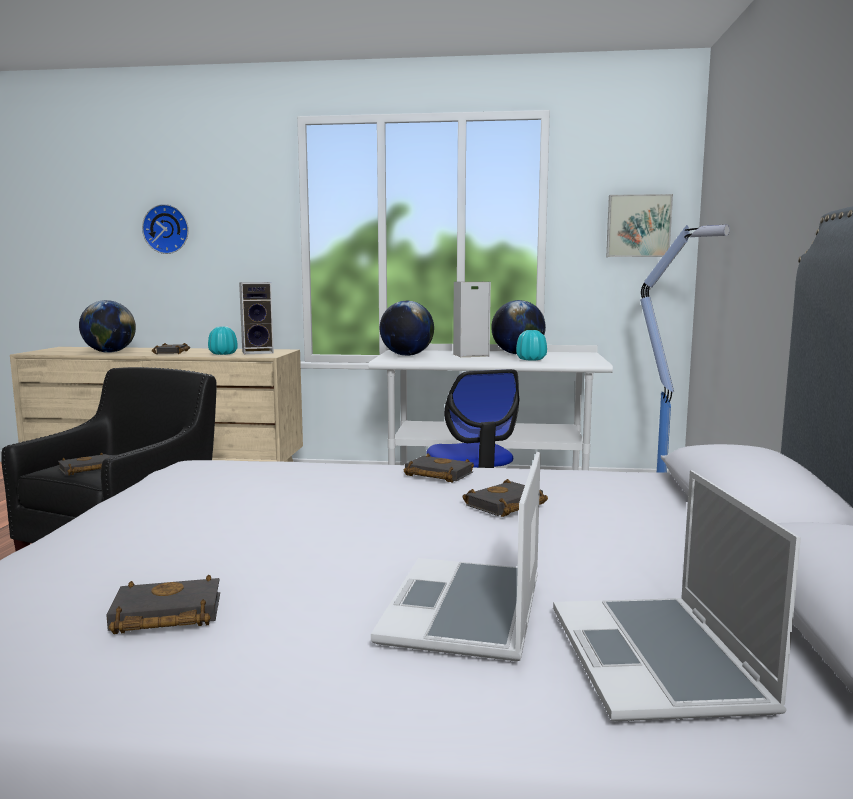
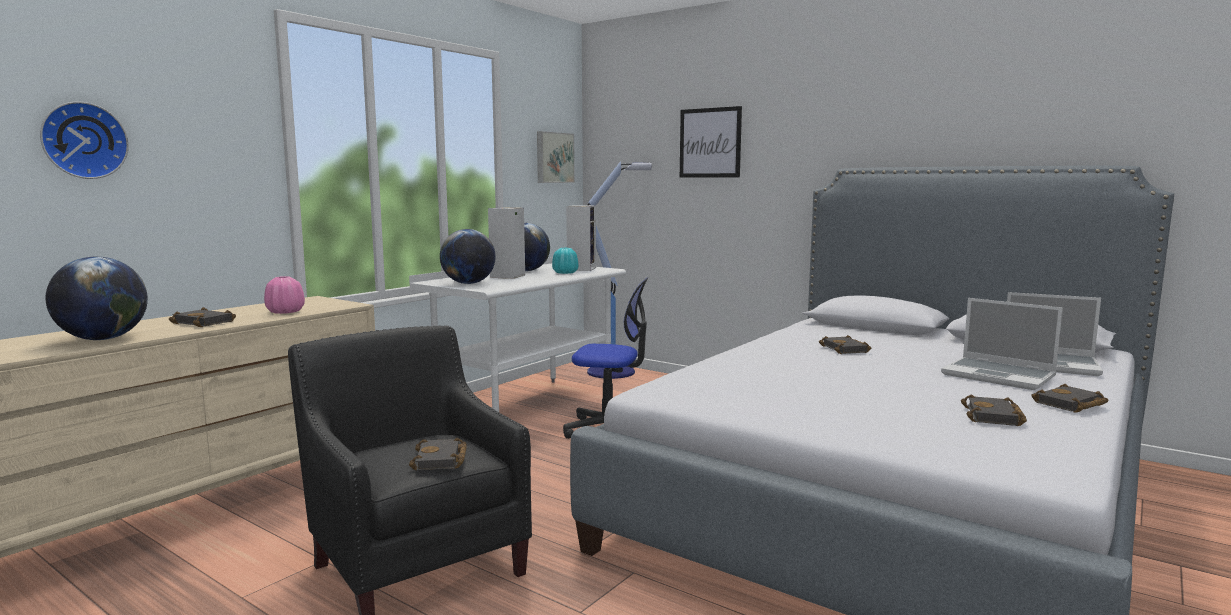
camera: 60 degrees left, 0 degrees up
turquoise vase [208,327,238,355] -> pink vase [264,276,305,314]
speaker [239,282,274,354] -> speaker moved to [566,205,596,271]
black book [404,454,474,483] -> black book moved to [1031,384,1109,413]
none -> picture [680,106,742,177]

